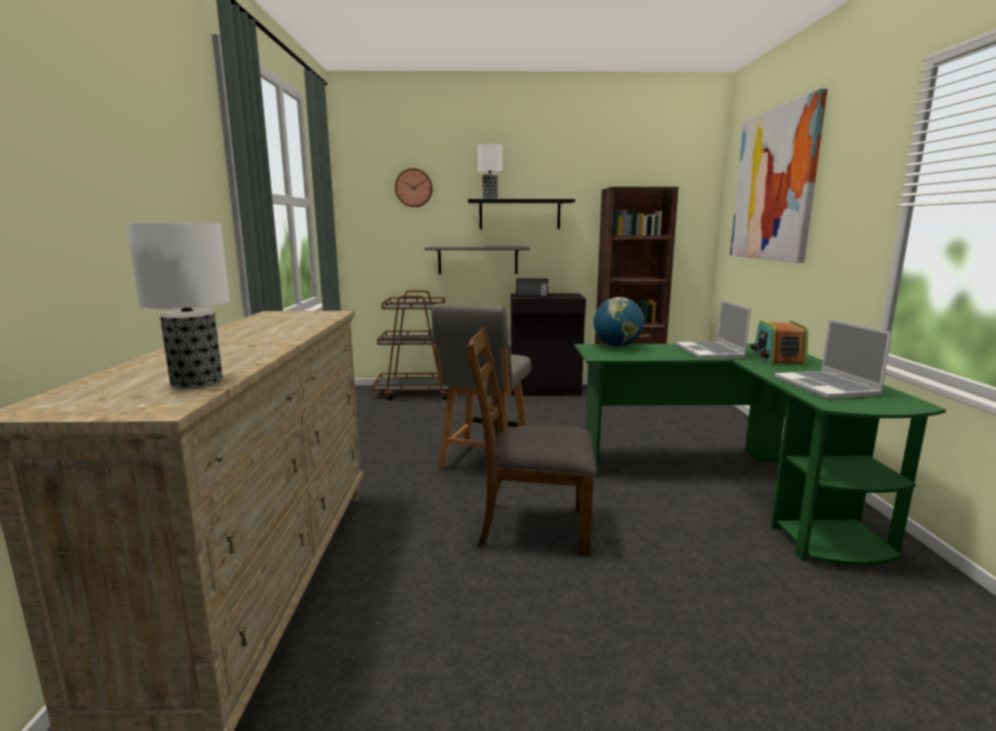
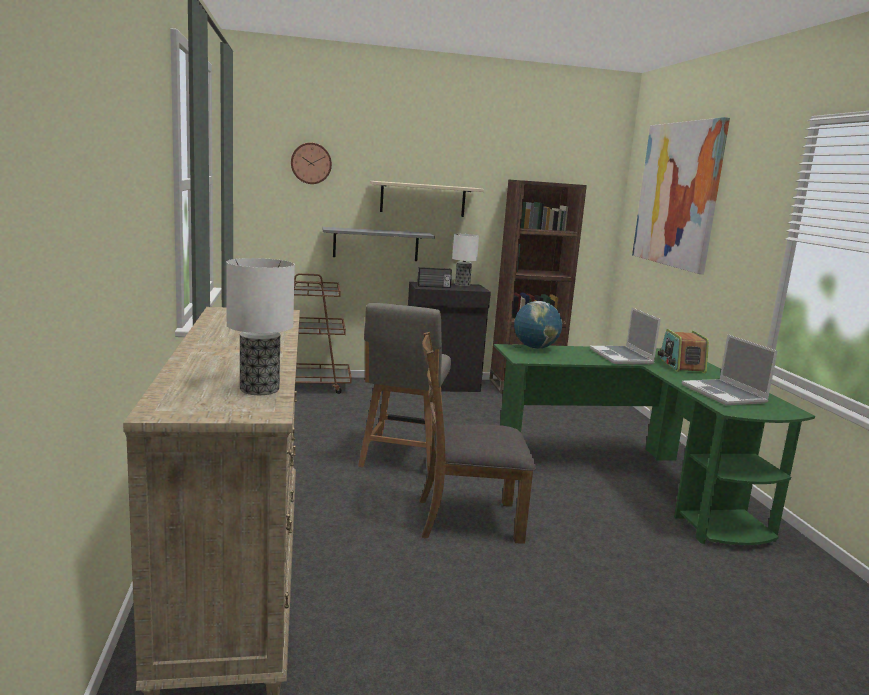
camera: 10 degrees left, 0 degrees up
black shelf [468,199,575,229] -> beige shelf [370,181,484,217]
table lamp [477,144,503,199] -> table lamp moved to [452,234,479,286]

